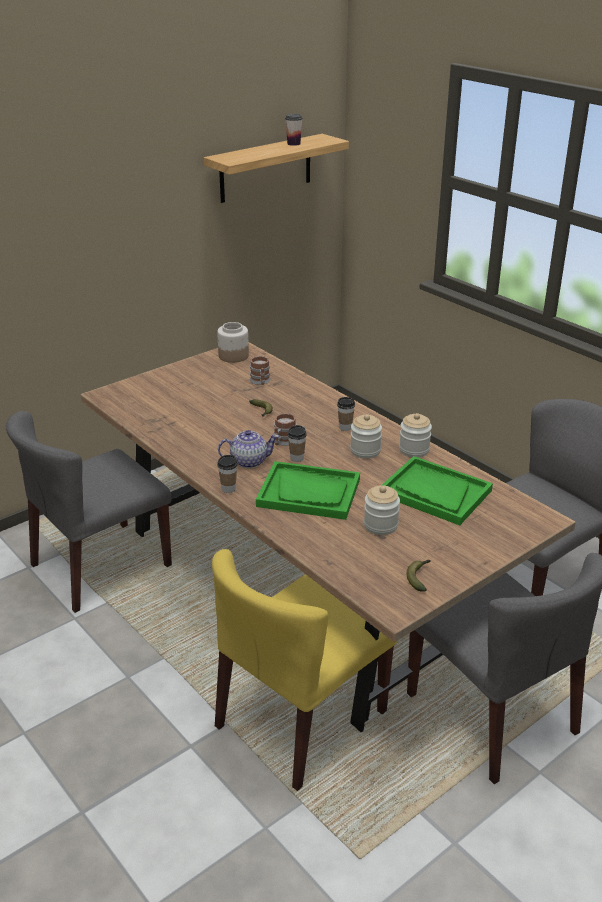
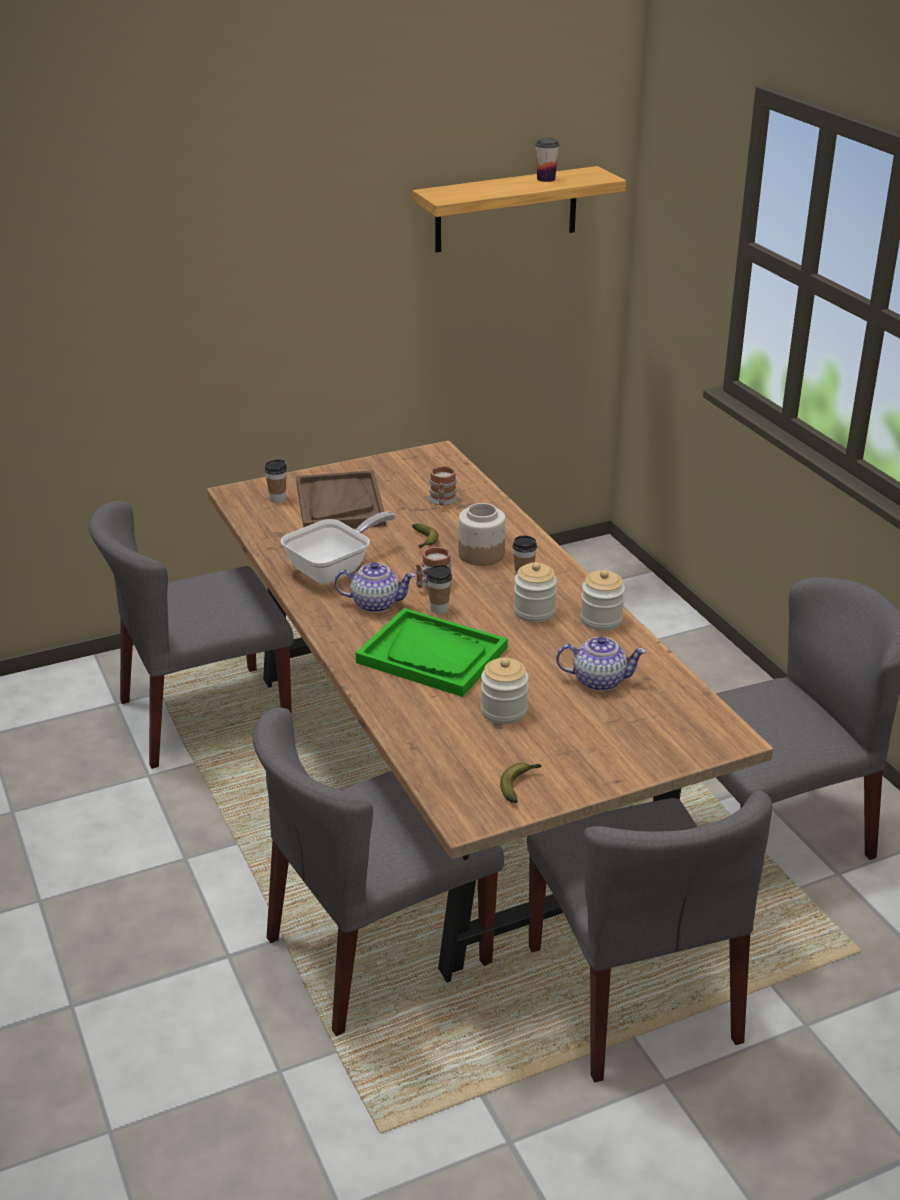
camera: 15 degrees right, 0 degrees up
yellow chair [212,549,398,791] -> grey chair [253,707,504,1036]
jar [217,322,249,363] -> jar moved to [459,503,506,566]
cup [217,455,238,493] -> cup moved to [264,459,287,503]
green tray [382,456,493,525] -> teapot [556,636,647,691]
none -> frying pan [281,511,396,584]
none -> brown tray [296,470,386,529]

